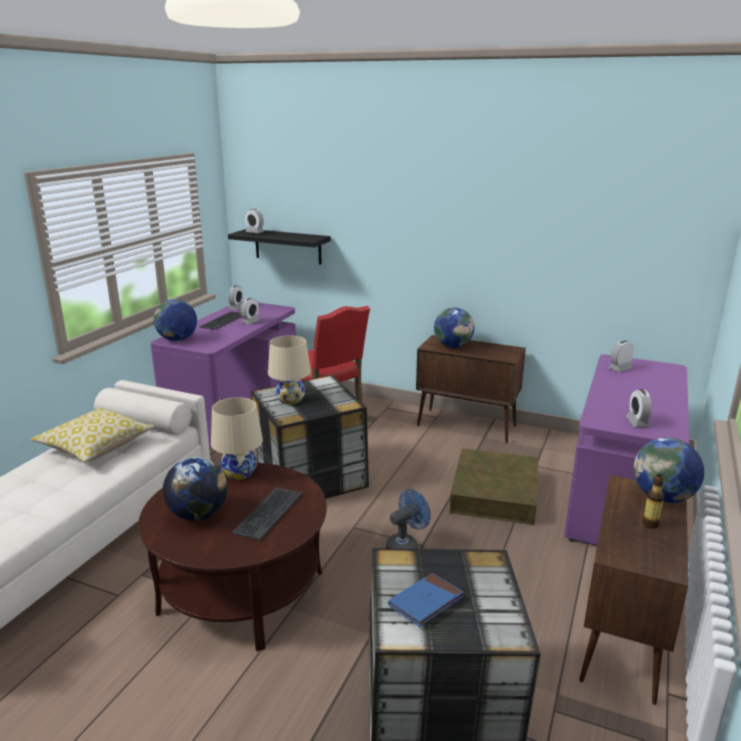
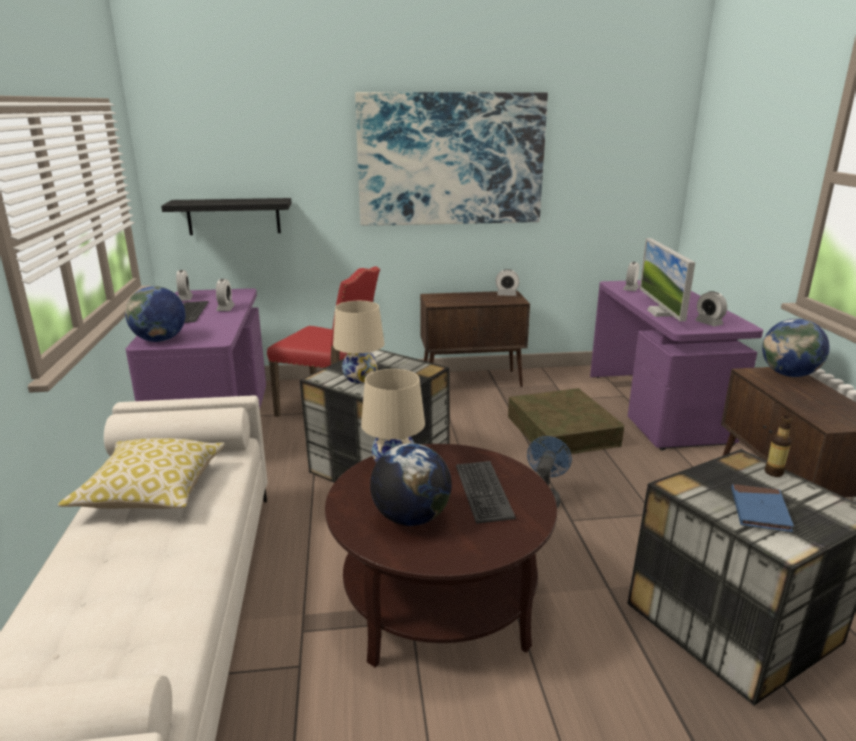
camera: 30 degrees left, 0 degrees up
alarm clock [245,209,264,233] -> alarm clock moved to [496,269,519,296]
globe [434,308,474,348] -> none
bottle [642,474,664,529] -> bottle moved to [765,416,791,477]
none -> picture [355,92,548,226]
none -> monitor [640,238,695,321]

